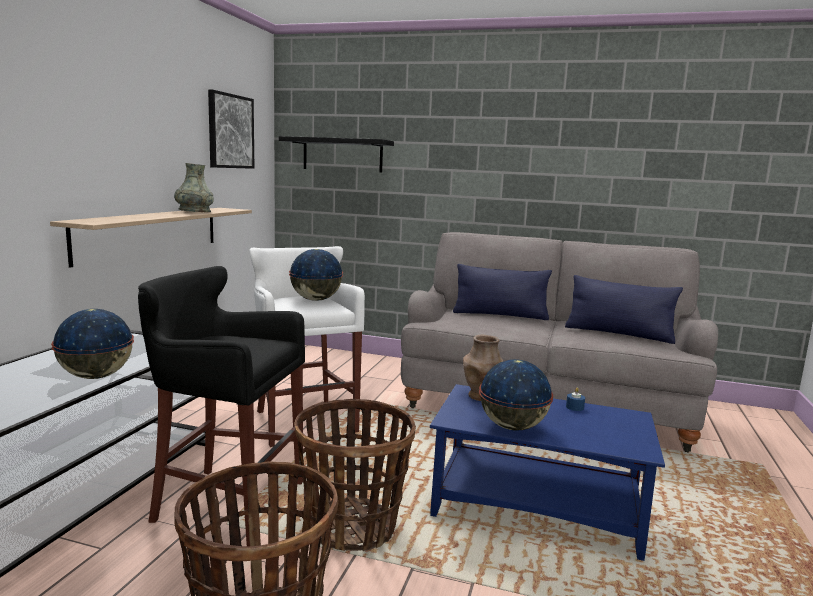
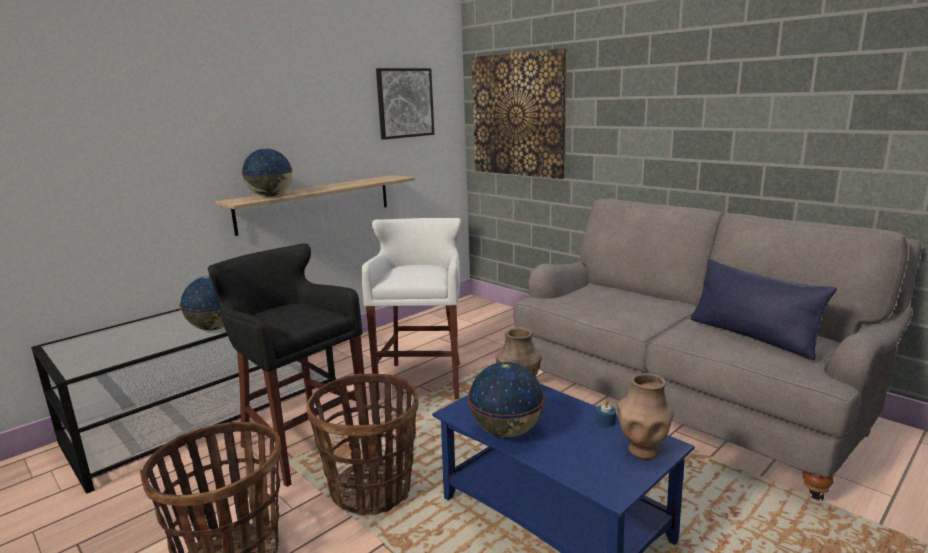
camera: 30 degrees right, 5 degrees up
grey vase [174,163,214,212] -> none
black shelf [279,136,394,173] -> picture [472,48,567,179]
globe [289,249,343,301] -> globe moved to [242,149,293,197]
blue pillow [453,264,552,320] -> none
none -> brown vase [617,373,674,460]

